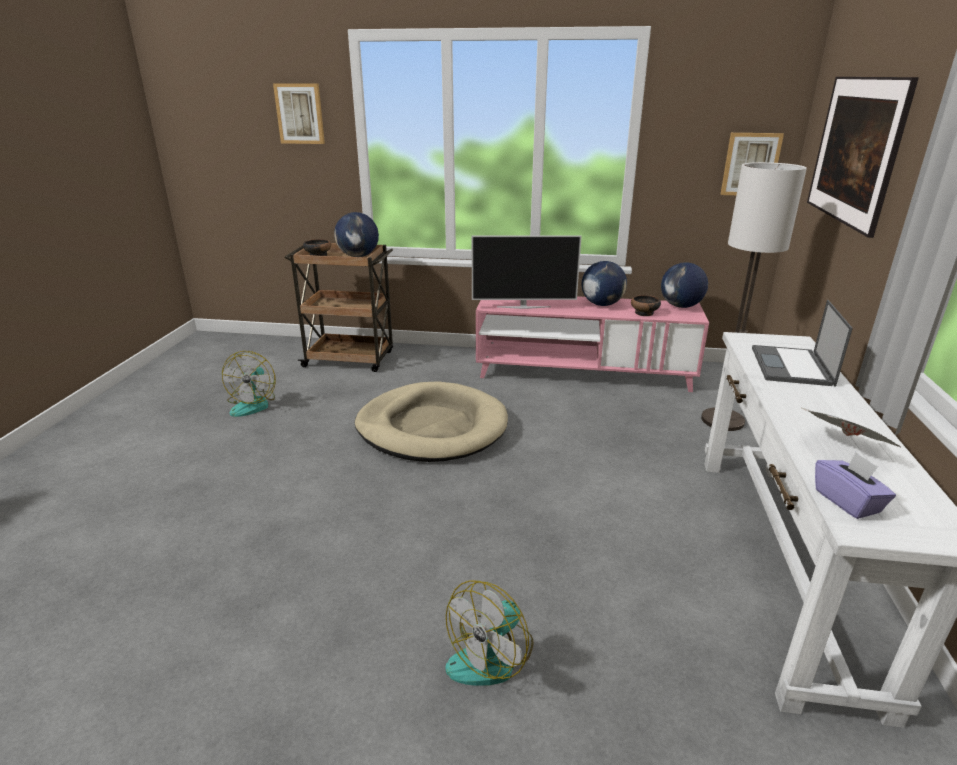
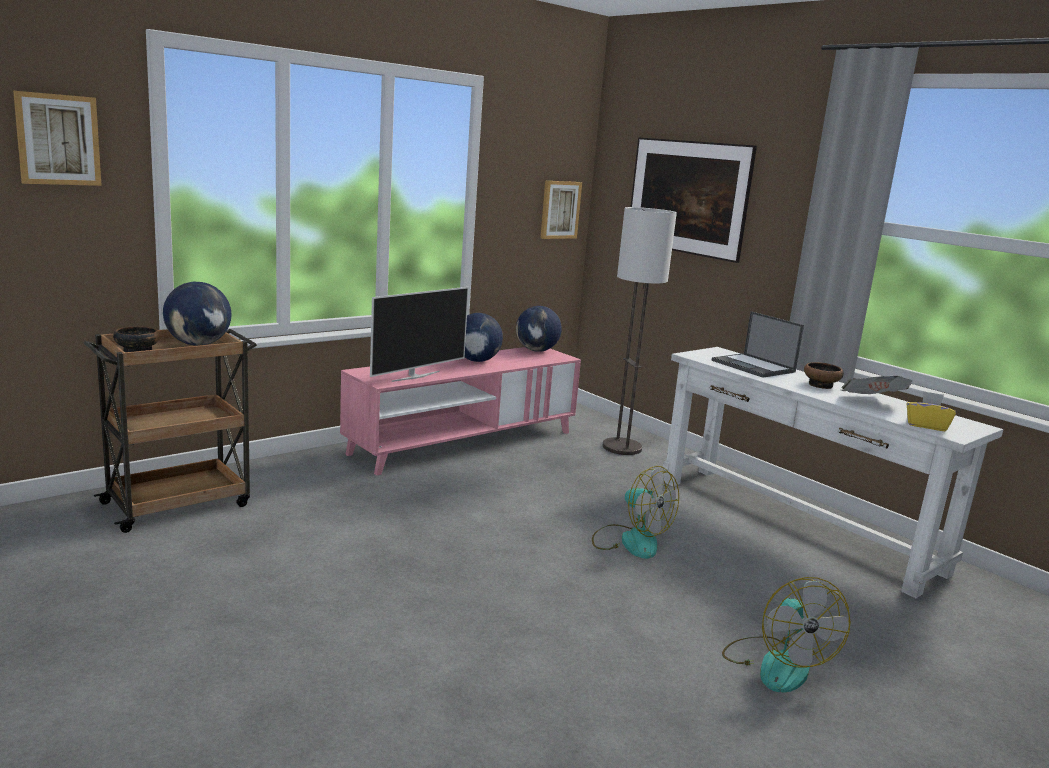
camera: 50 degrees left, 10 degrees down
fan [222,351,276,417] -> fan moved to [592,466,679,559]
beige dog bed [355,381,508,462] -> none
bowl [631,295,661,316] -> bowl moved to [804,362,844,389]
purple tissue box [815,452,896,519] -> yellow tissue box [906,391,956,431]

